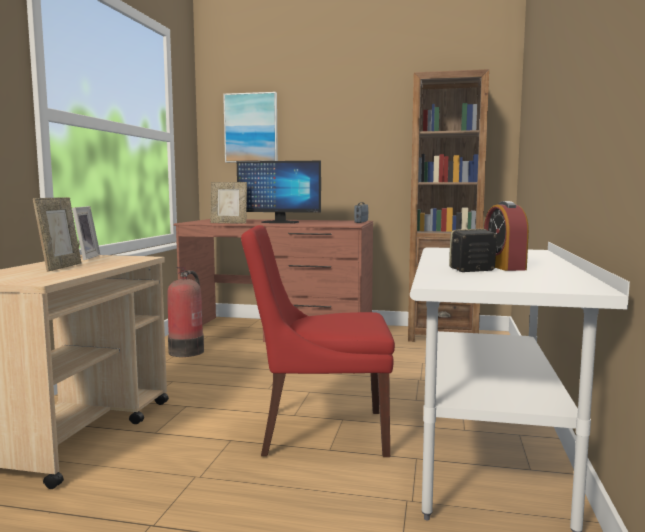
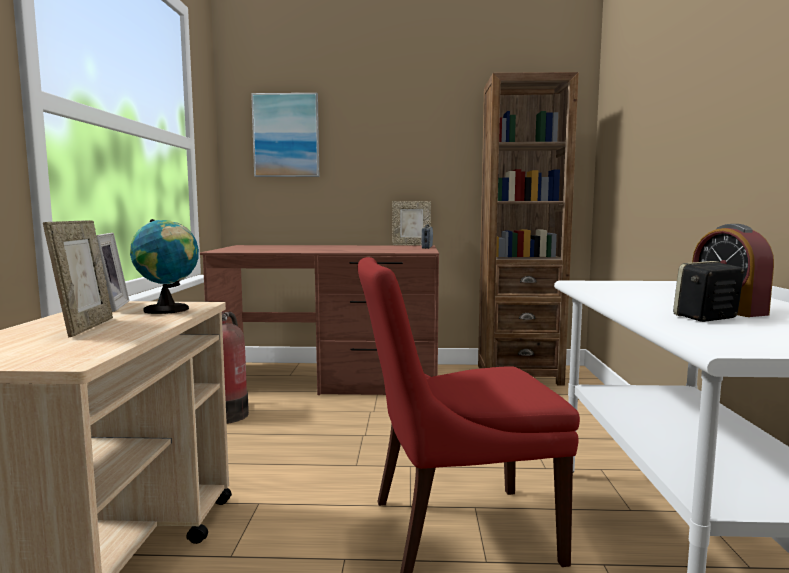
camera: 10 degrees left, 0 degrees up
picture frame [210,182,247,224] -> picture frame moved to [392,201,431,245]
monitor [237,161,321,223] -> none
none -> globe [130,219,199,314]

